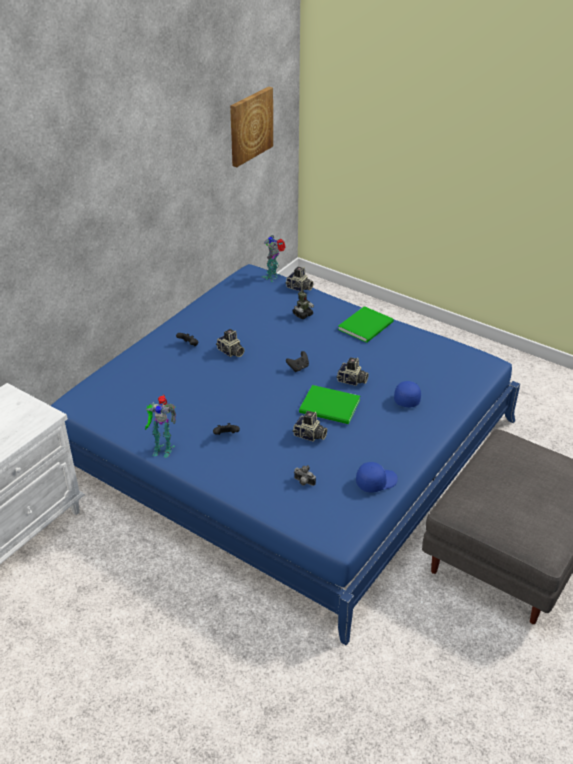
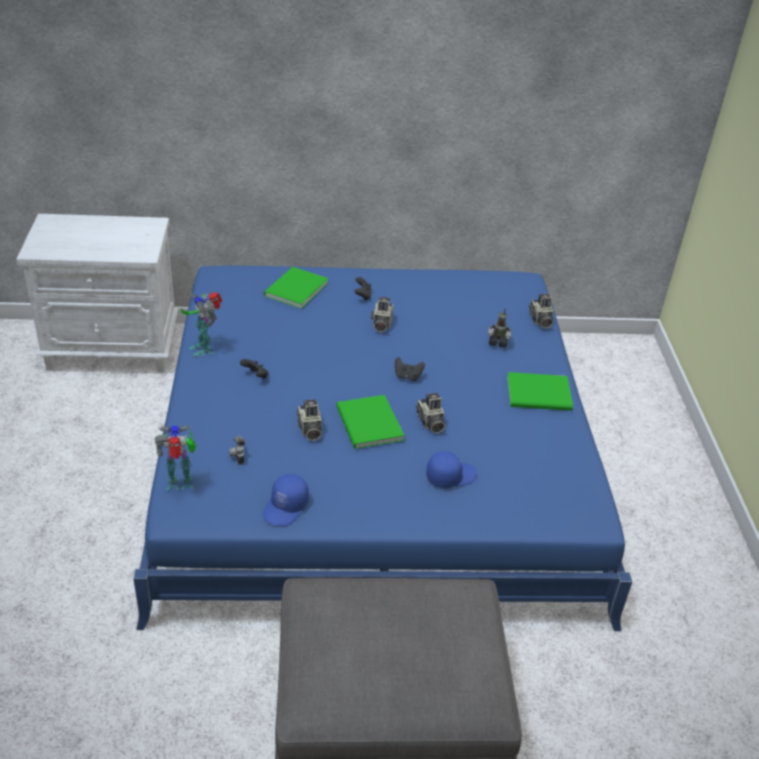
camera: 50 degrees right, 0 degrees up
picture [230,87,273,167] -> none
toy robot [262,235,286,282] -> toy robot moved to [155,425,196,490]
blue cap [356,462,398,493] -> blue cap turned 90 degrees clockwise [263,474,309,526]
none -> green book [264,267,328,309]

